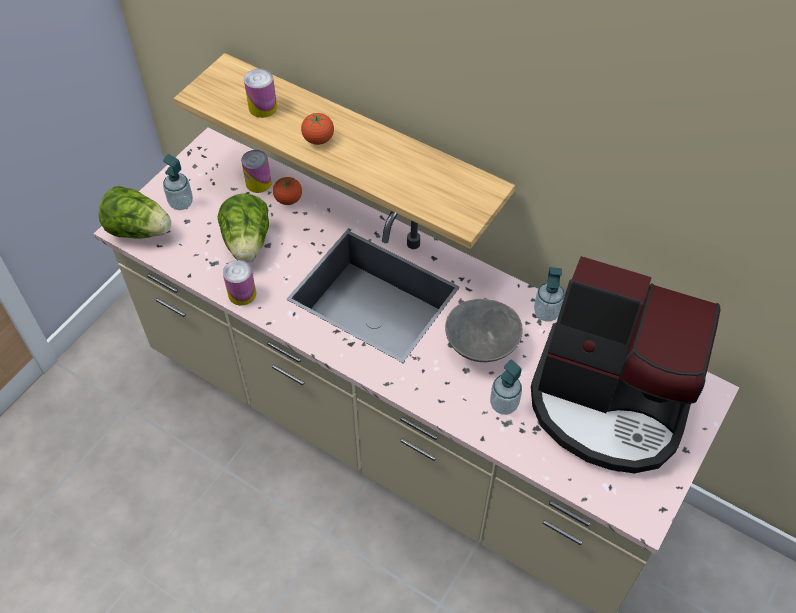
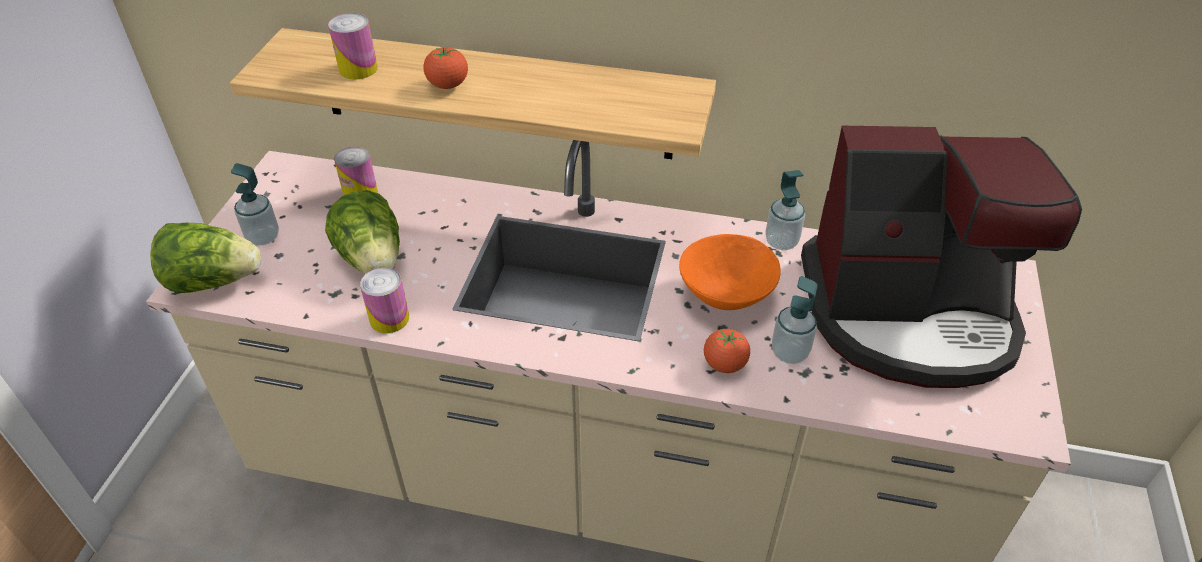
camera: 20 degrees left, 10 degrees down
tomato [273,177,302,205] -> tomato moved to [704,329,750,373]
grey bowl [445,299,523,362] -> orange bowl [679,234,781,310]

